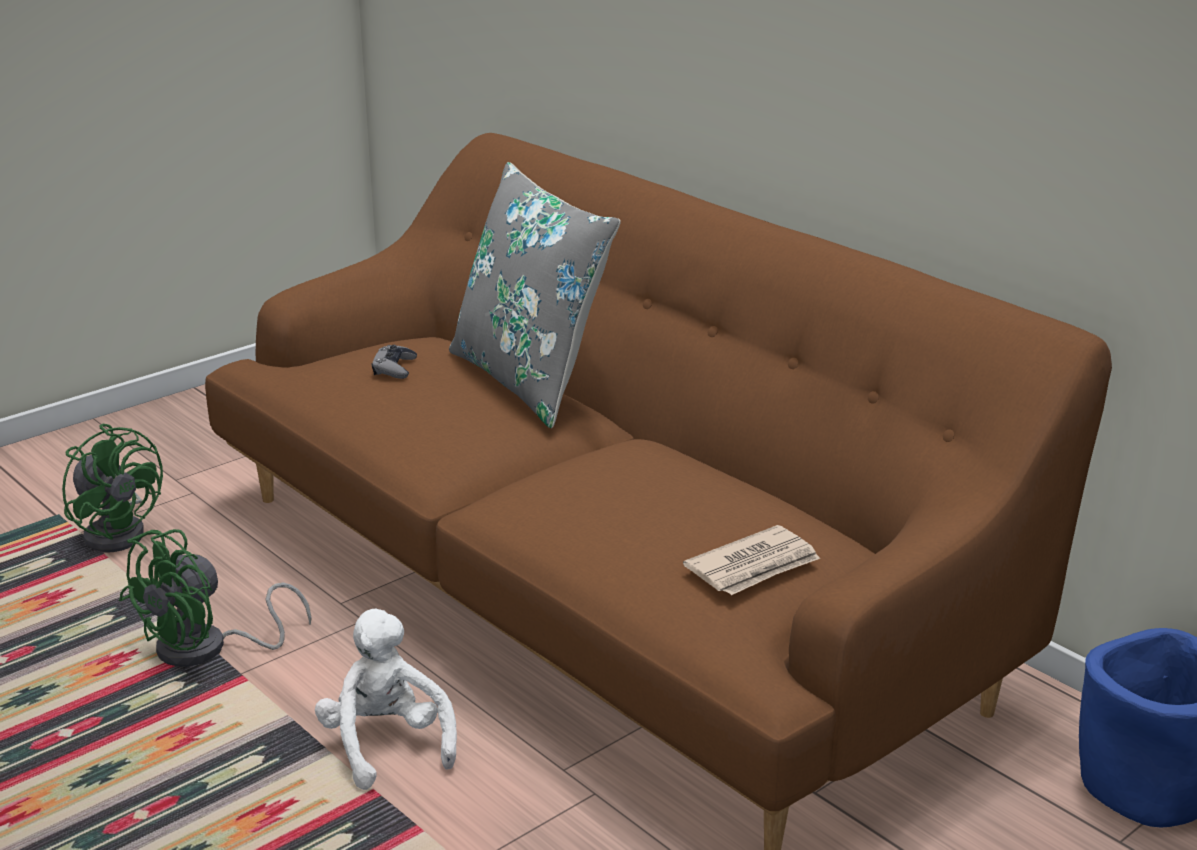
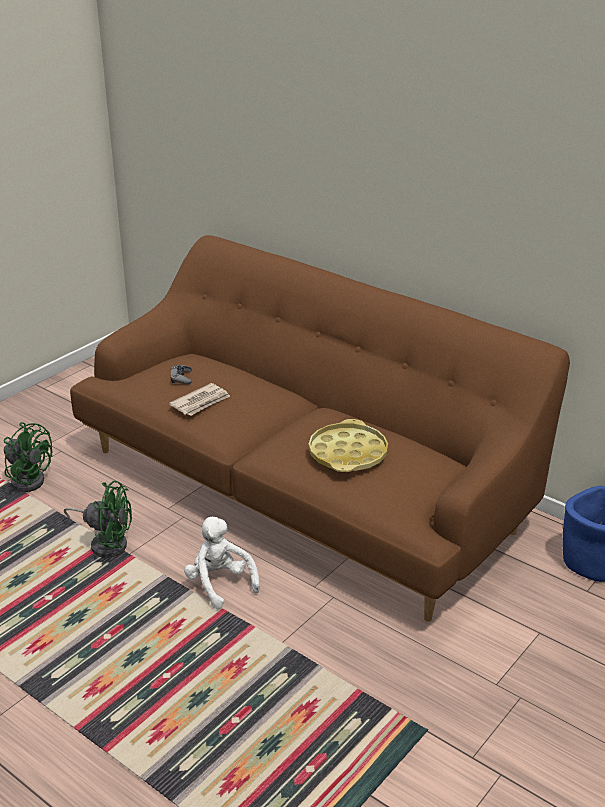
camera: 10 degrees left, 5 degrees up
green fan [119,529,312,666] -> green fan turned 105 degrees counterclockwise [64,481,132,558]
grey pillow [449,162,620,428] -> none
newspaper [683,525,820,595] -> newspaper moved to [169,383,230,416]
none -> yellow tray [309,419,388,472]

